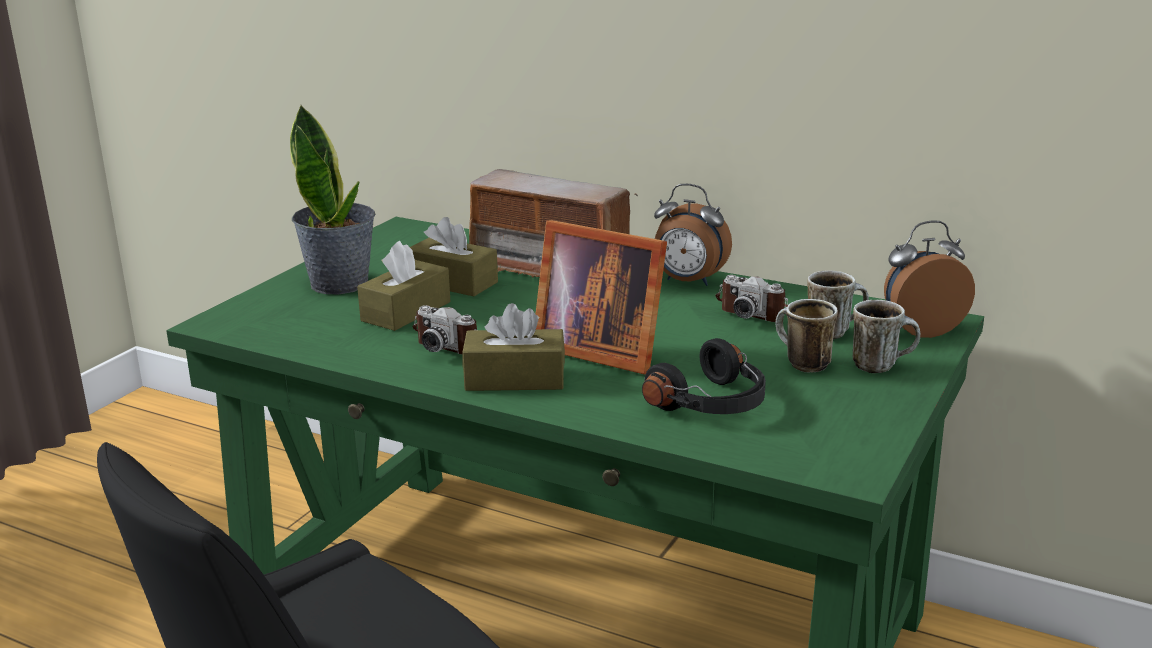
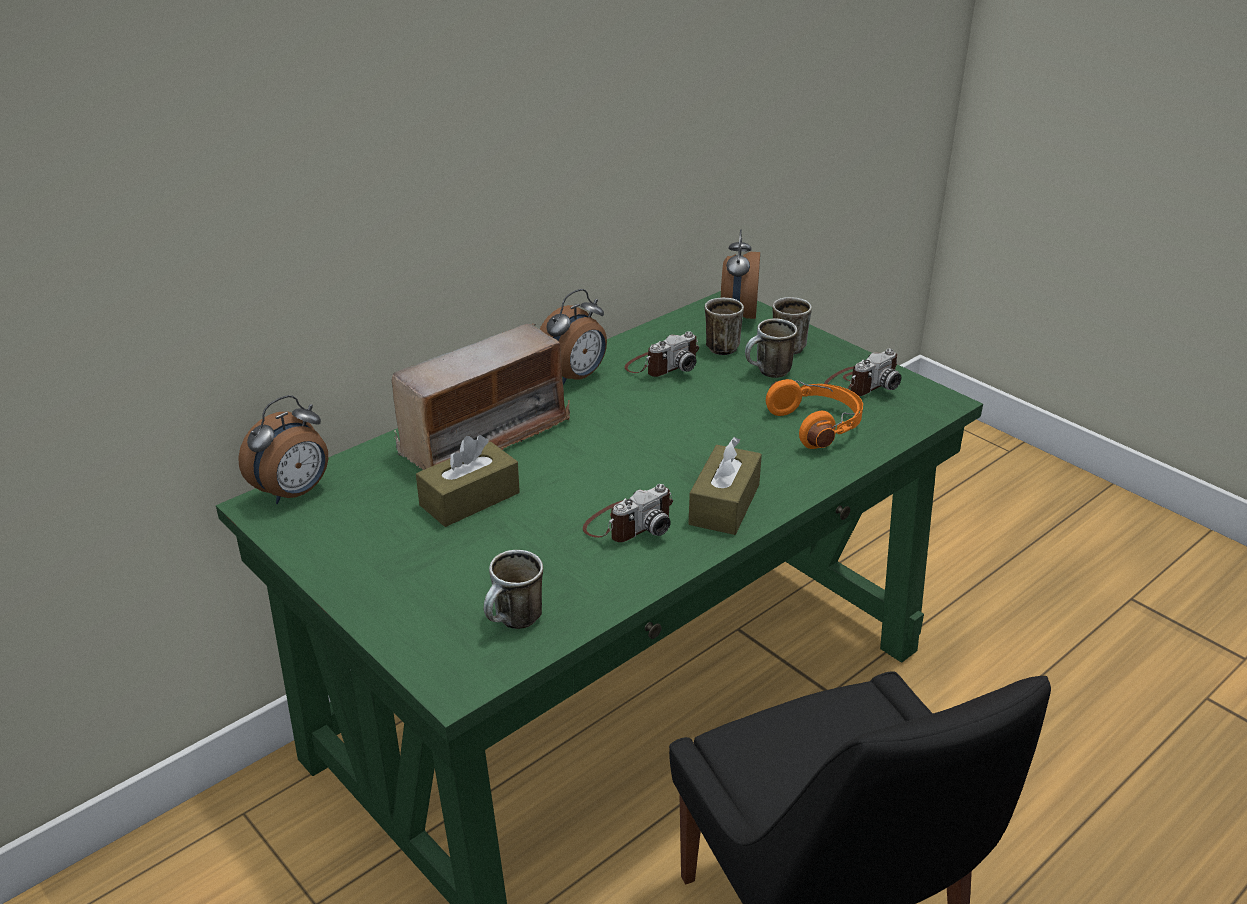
camera: 70 degrees left, 10 degrees up
potted plant [290,105,375,294] -> none
brown tissue box [357,241,451,331] -> none
picture frame [536,220,667,374] -> none
black headphones [642,338,766,414] -> orange headphones [766,379,863,449]
none -> alarm clock [238,395,328,504]
none -> mug [484,550,543,629]
none -> camera [824,349,901,396]

